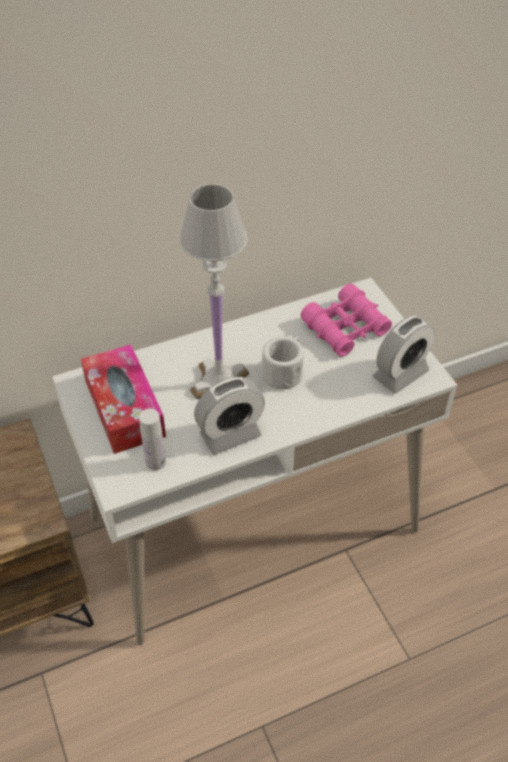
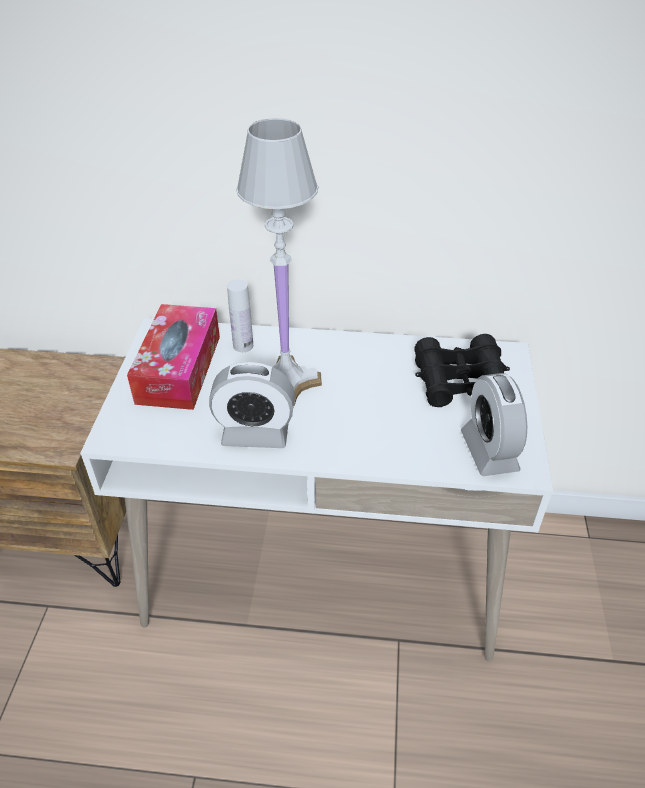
camera: 30 degrees right, 5 degrees down
white bottle [139,409,166,471] -> white bottle moved to [227,280,253,352]
white mug [262,336,304,389] -> none
pink binoculars [301,283,392,357] -> black binoculars [414,334,510,407]
alarm clock [373,315,435,394] -> alarm clock turned 90 degrees clockwise [461,373,527,476]

